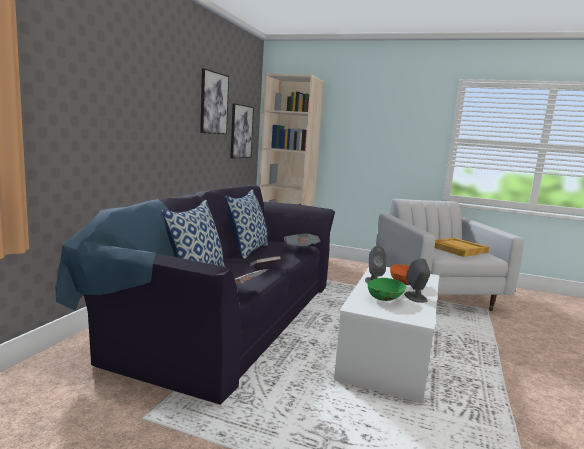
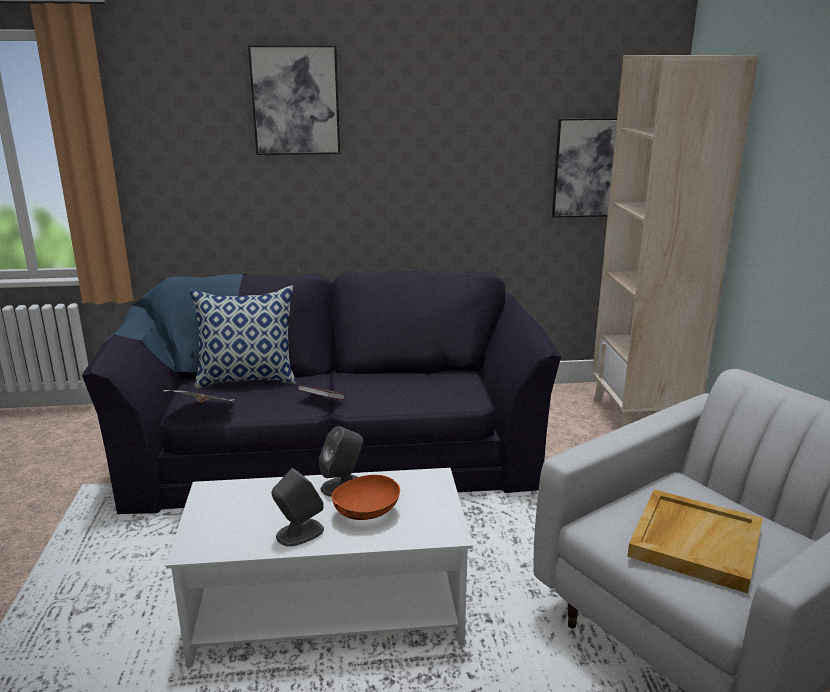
camera: 65 degrees right, 10 degrees up
picture [200,68,229,134] -> picture moved to [248,45,340,155]
pillow [225,189,268,259] -> none
newspaper [284,234,321,246] -> none
green bowl [368,278,406,301] -> none

